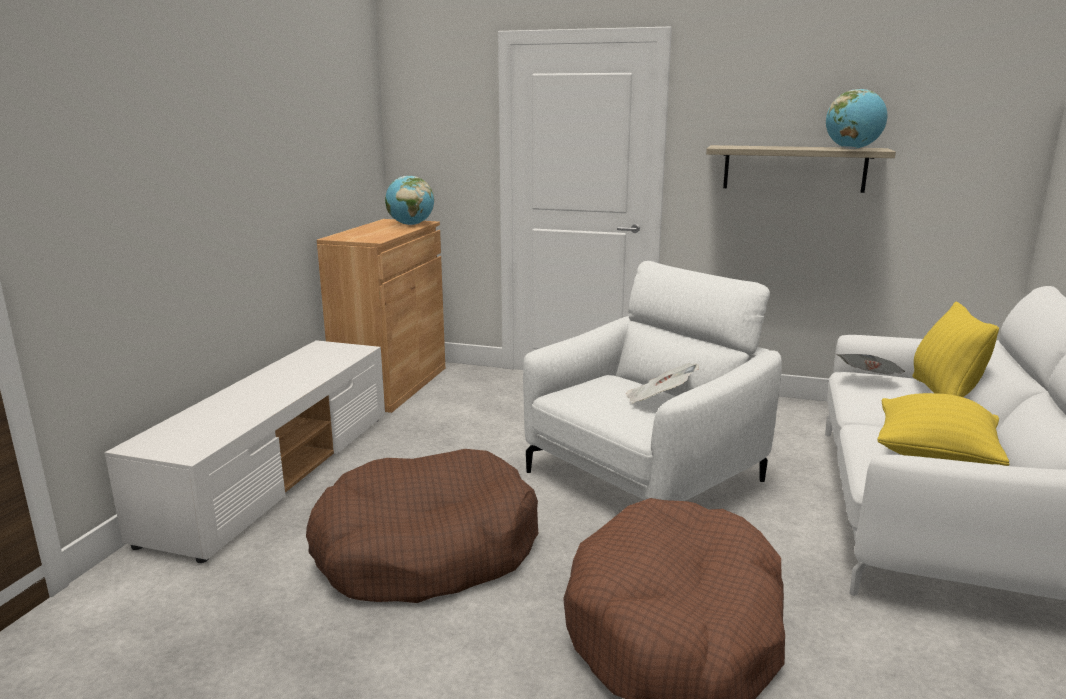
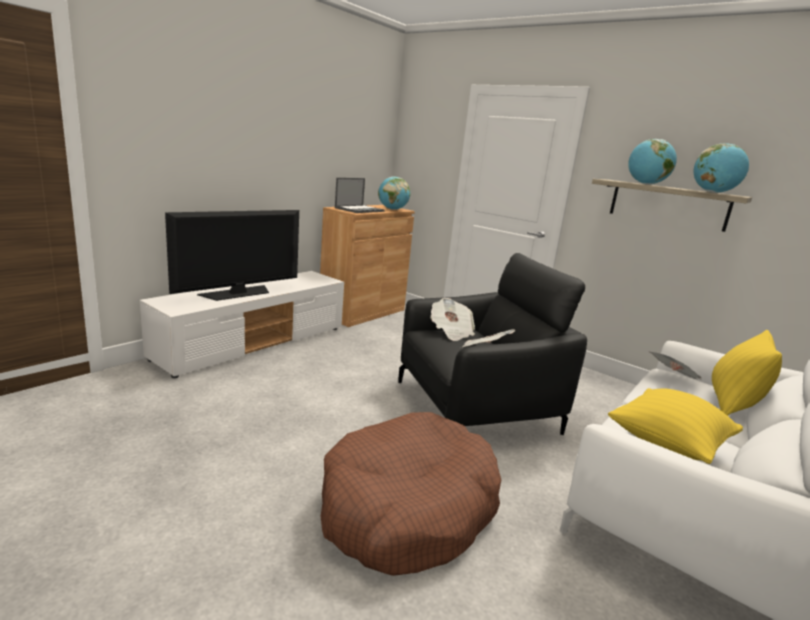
camera: 20 degrees right, 0 degrees up
brown dog bed [306,449,539,603] -> none
white armchair [523,261,782,501] -> black armchair [398,253,587,435]
none -> television [165,210,299,301]
none -> laptop [335,178,385,213]
none -> newspaper [430,298,475,341]
none -> globe [628,139,677,185]

